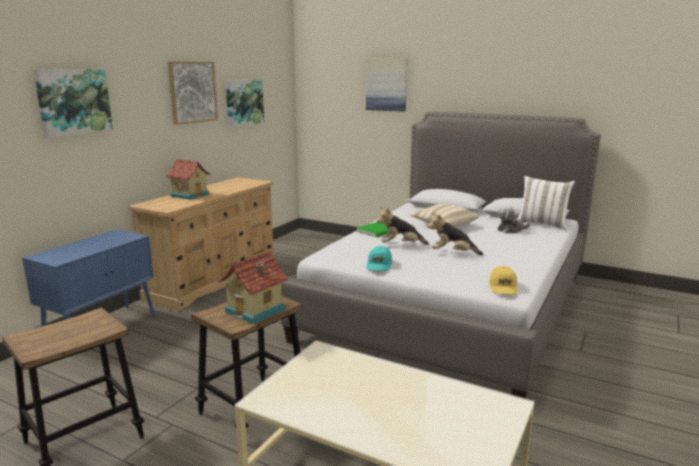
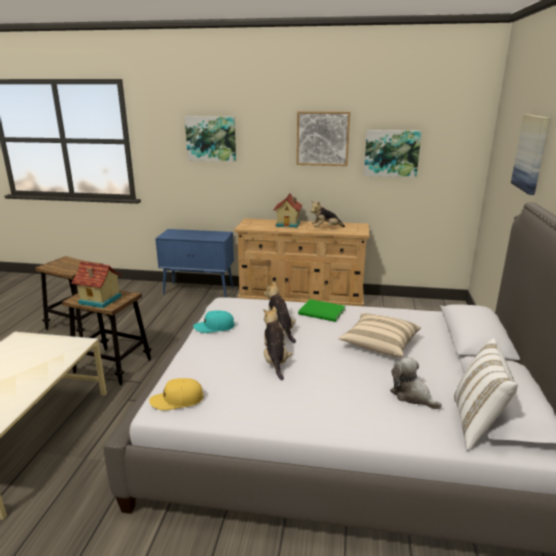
camera: 70 degrees right, 5 degrees up
none -> plush toy [310,201,345,227]

